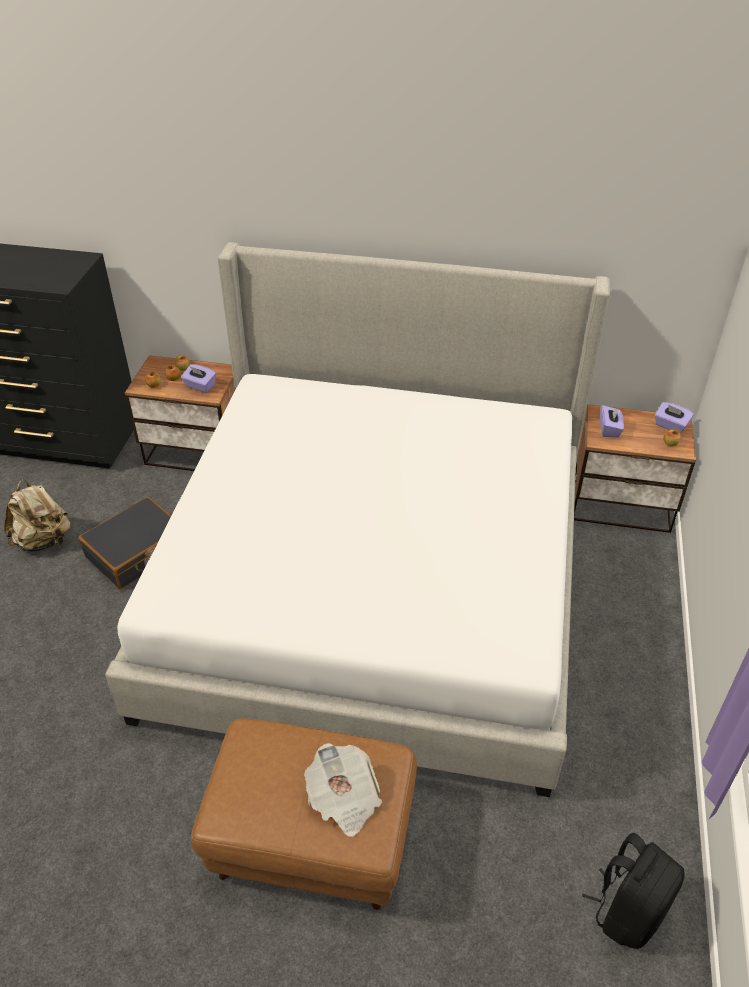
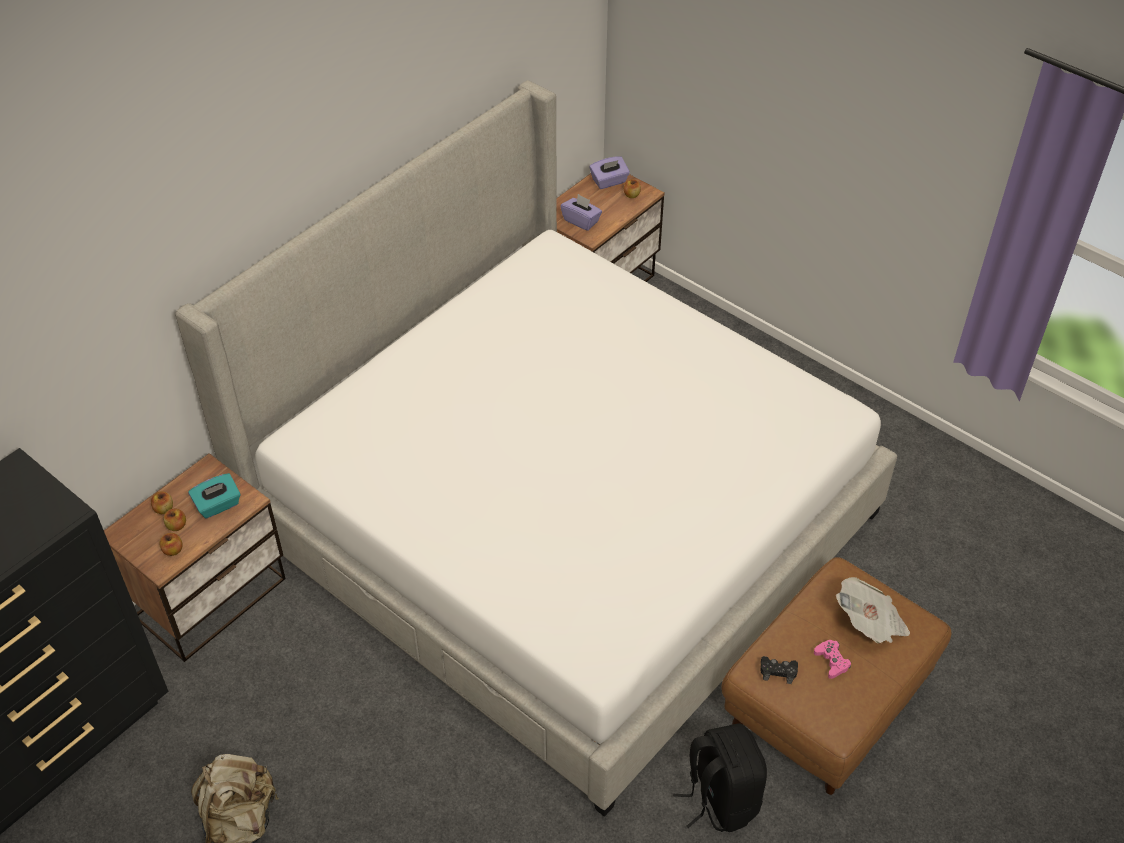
camera: 60 degrees left, 5 degrees up
black suitcase [78,497,171,589] -> none
purple tissue box [181,364,216,393] -> turquoise tissue box [188,473,240,519]
black backpack [582,833,685,949] -> black backpack moved to [673,723,767,832]
none -> black game controller [760,656,798,684]
none -> pink game controller [814,640,851,679]

